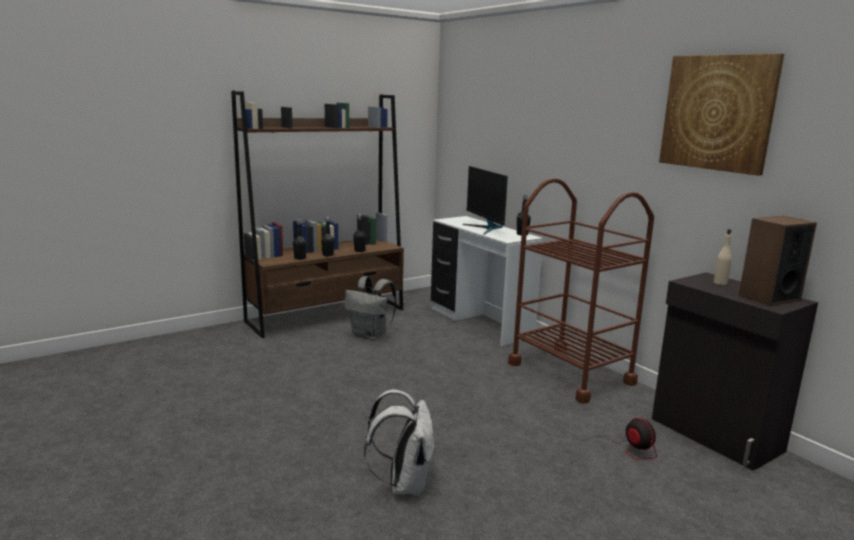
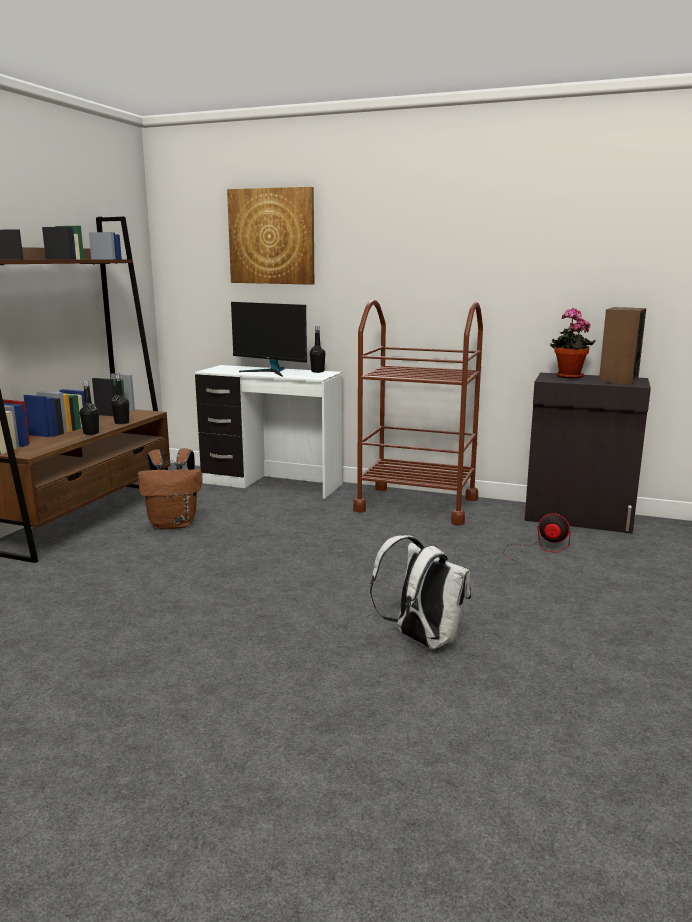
camera: 35 degrees left, 0 degrees up
black bottle [293,219,307,260] -> none
grey backpack [345,276,397,340] -> brown backpack [138,448,202,530]
picture [659,53,784,176] -> picture moved to [227,187,314,285]
beige bottle [714,229,732,285] -> potted plant [550,308,596,379]

